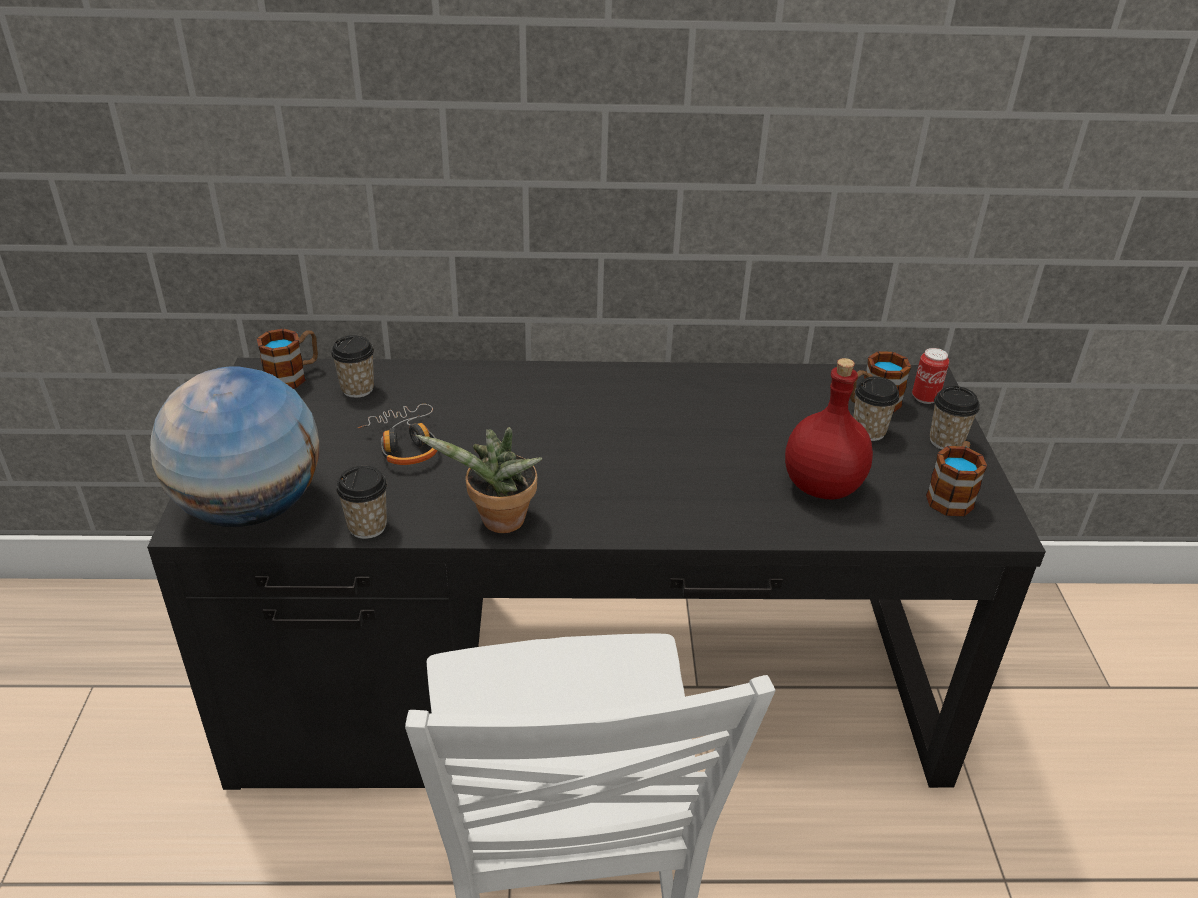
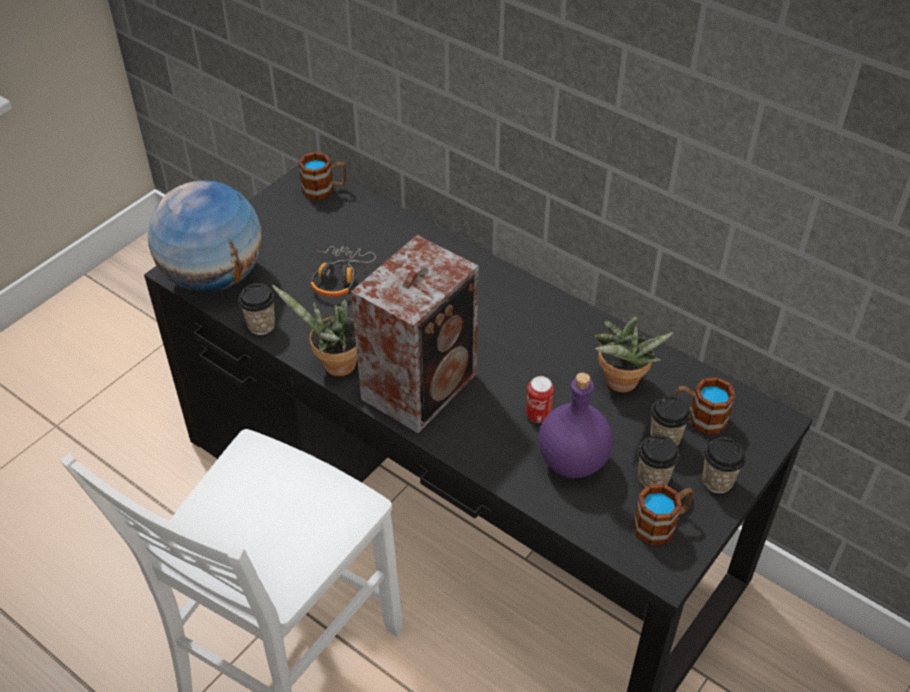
camera: 40 degrees right, 10 degrees up
cup [331,335,374,398] -> cup moved to [638,434,680,487]
red bottle [785,358,873,500] -> purple bottle [538,373,613,478]
can [912,348,949,404] -> can moved to [526,376,554,423]
none -> speaker [351,235,479,433]
none -> potted plant [595,317,674,392]

